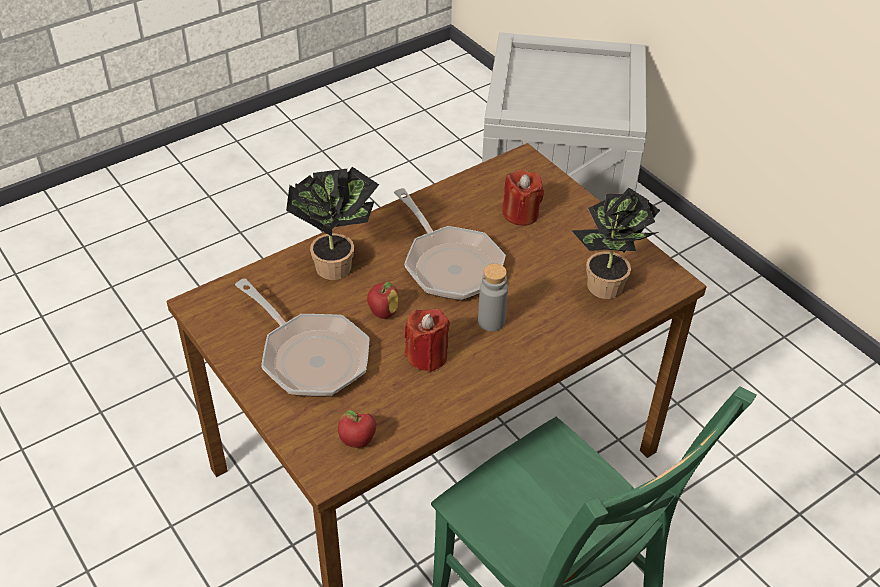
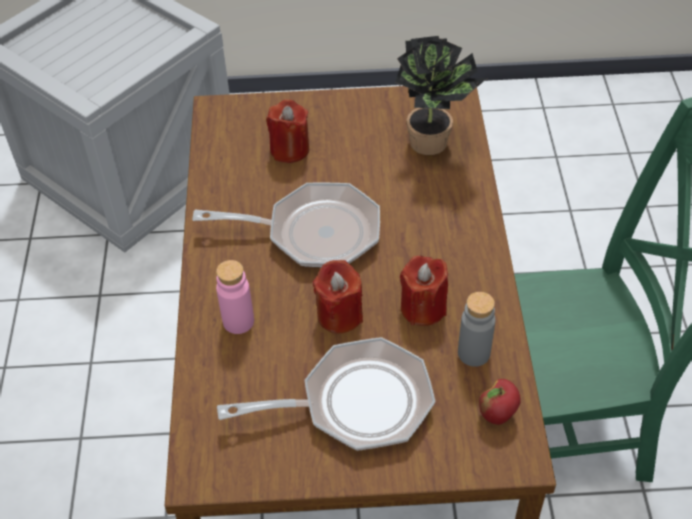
camera: 55 degrees left, 5 degrees up
potted plant [286,167,379,280] -> pink bottle [216,260,254,334]
apple [367,282,399,319] -> red candle [313,260,363,333]
grey bottle [478,263,508,331] -> grey bottle moved to [458,292,495,367]

